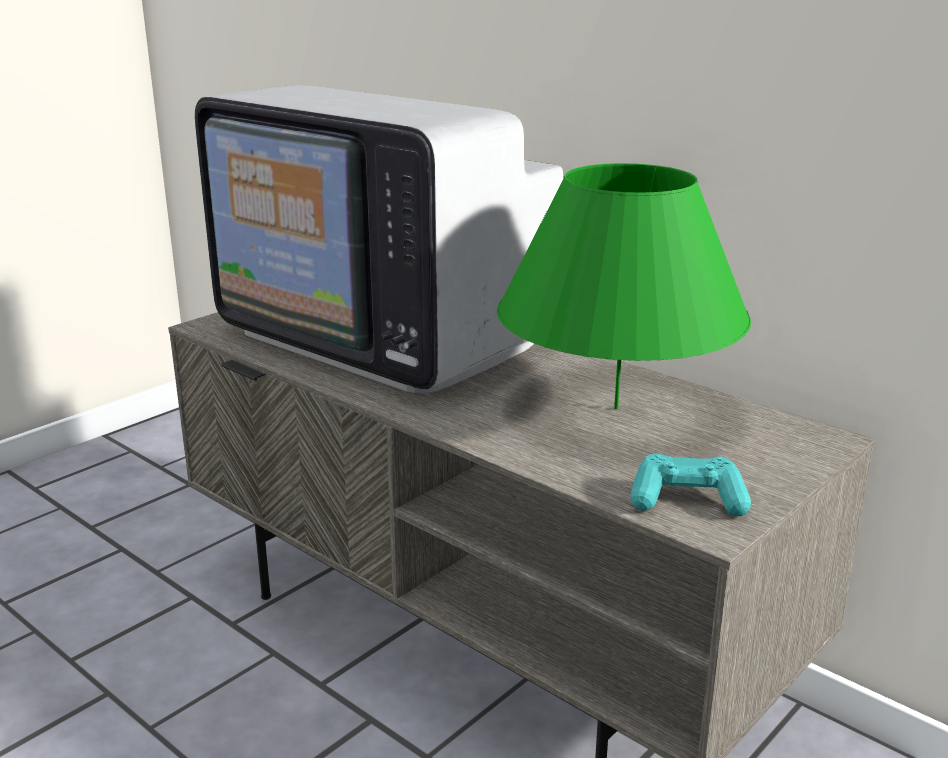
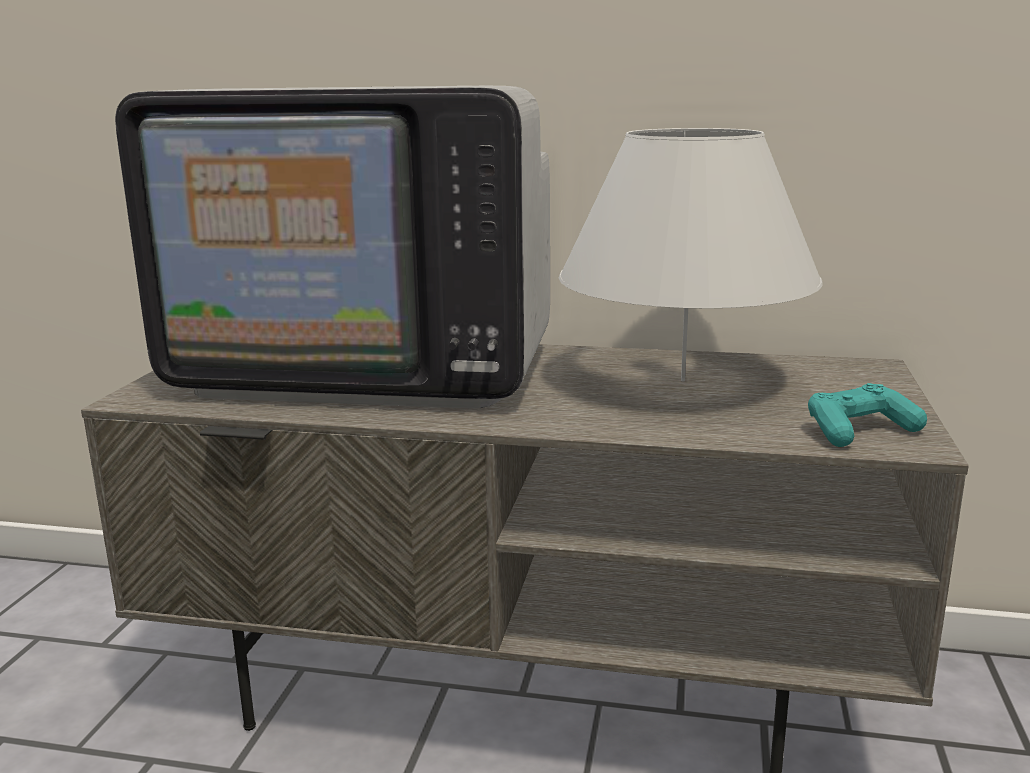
camera: 30 degrees left, 5 degrees down
green table lamp [497,163,751,409] -> white table lamp [559,128,823,381]

